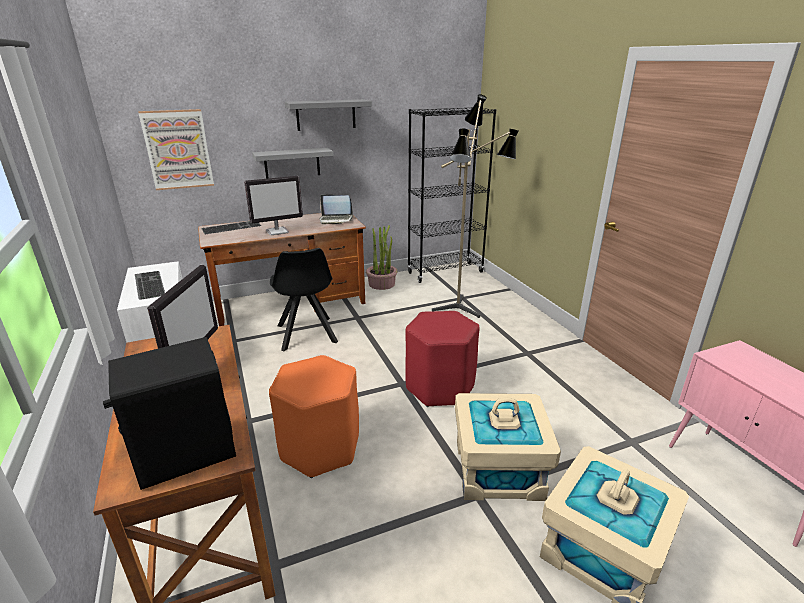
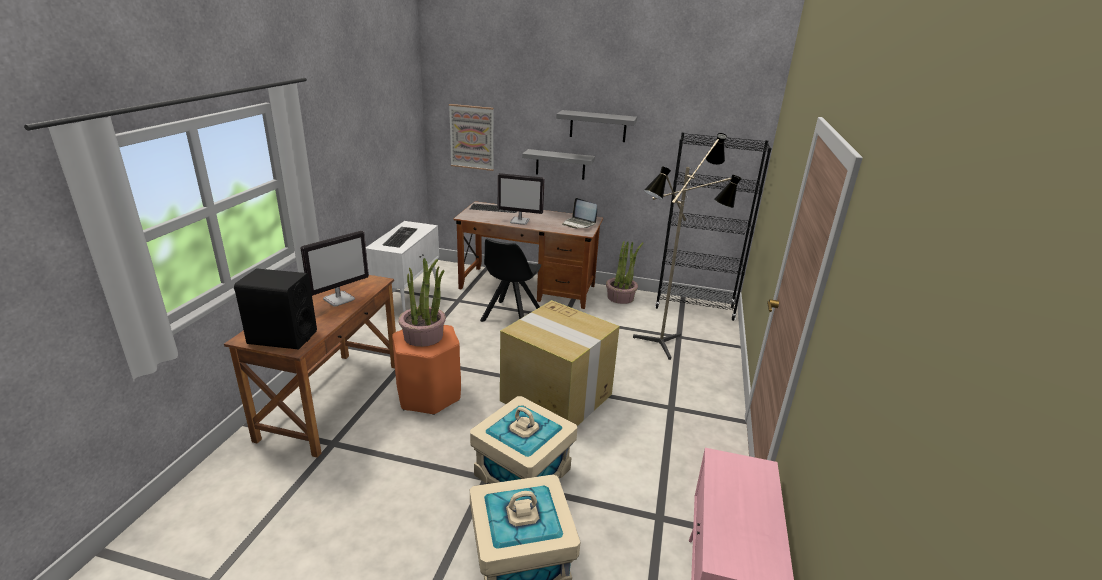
camera: 35 degrees right, 0 degrees up
red stool [405,311,480,407] -> cardboard box [500,300,620,426]
none -> potted plant [398,258,446,347]

